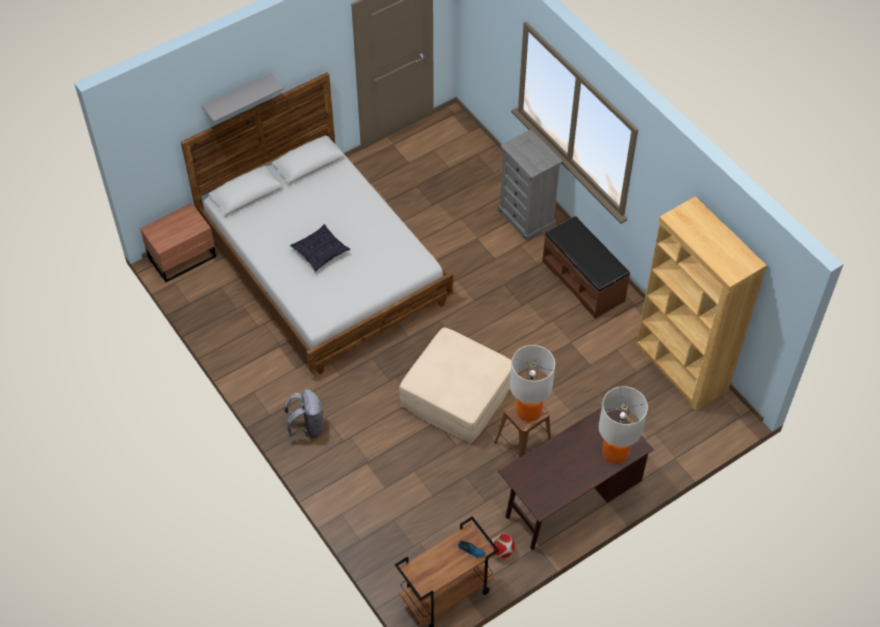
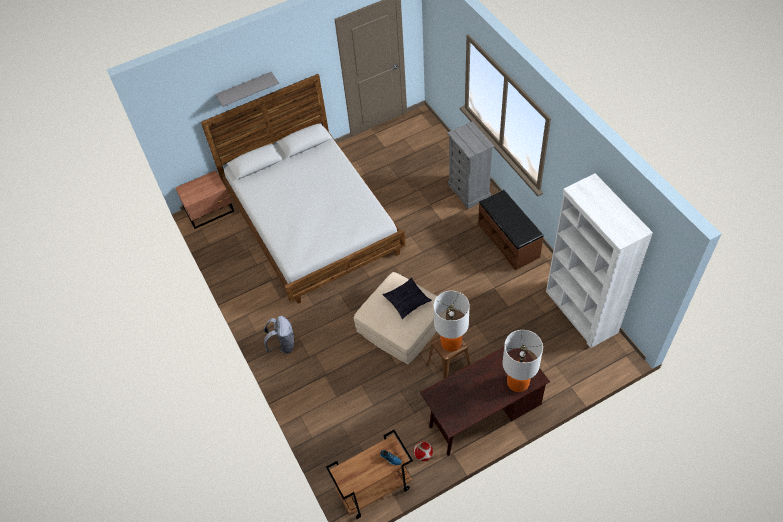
camera: 10 degrees right, 0 degrees up
pillow [290,224,350,272] -> pillow moved to [383,278,432,319]
brown bookcase [636,196,767,411] -> white bookcase [546,174,653,348]

